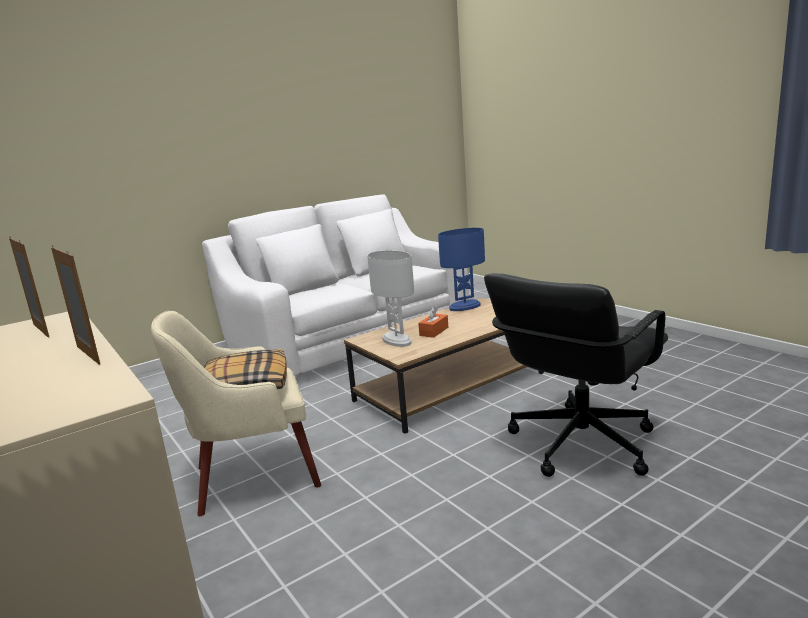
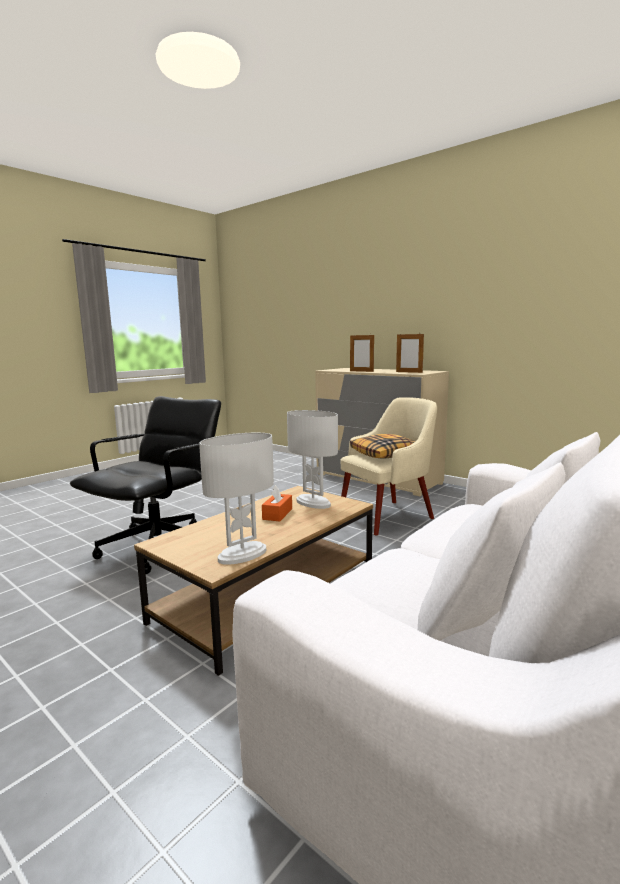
camera: 165 degrees right, 5 degrees down
blue table lamp [438,228,485,311] -> white table lamp [199,433,274,565]

